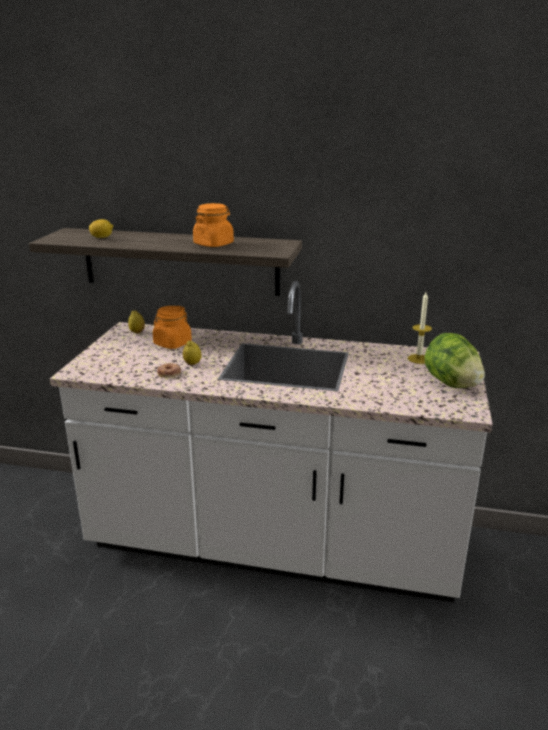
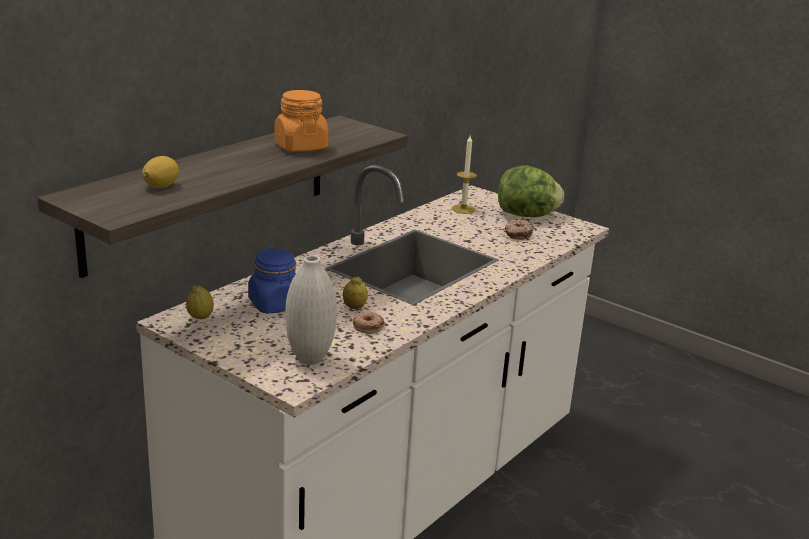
camera: 65 degrees left, 0 degrees up
orange jar [153,306,192,349] -> blue jar [248,248,296,314]
none -> white vase [285,255,337,365]
none -> donut [505,219,534,240]

